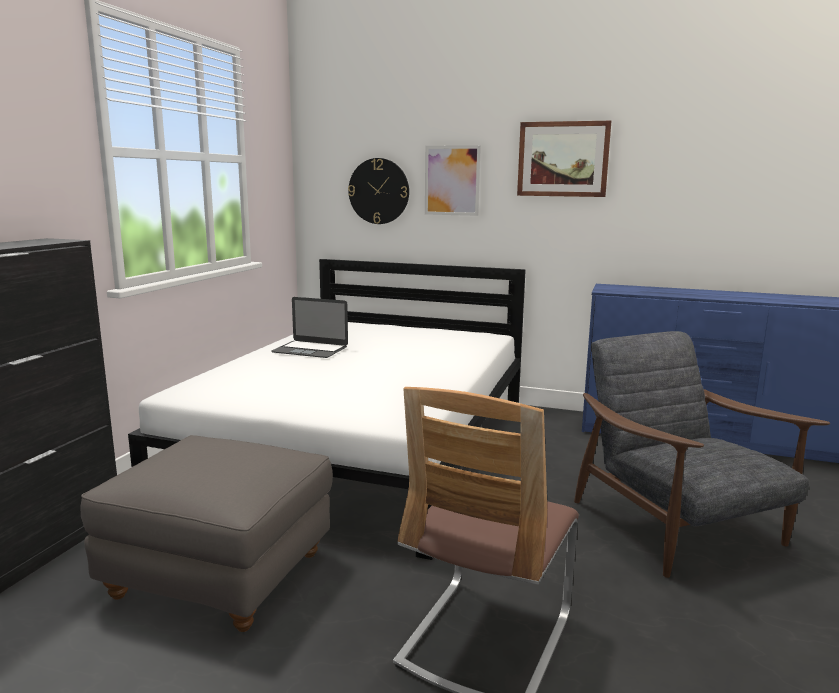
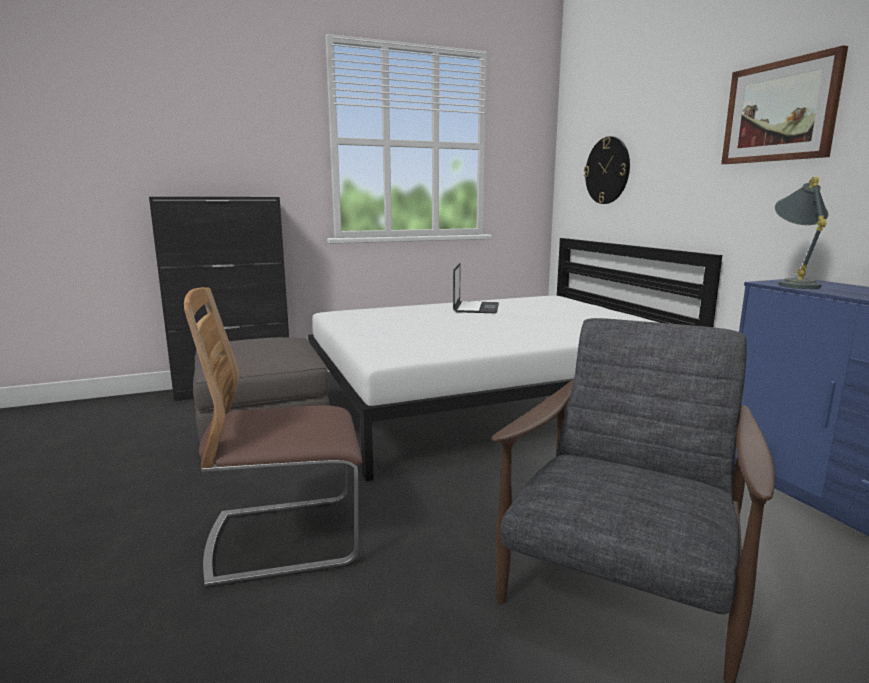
camera: 50 degrees right, 0 degrees up
laptop [271,297,348,358] -> laptop turned 150 degrees counterclockwise [453,263,499,313]
picture [425,145,481,216] -> none
none -> grey table lamp [775,177,828,289]

